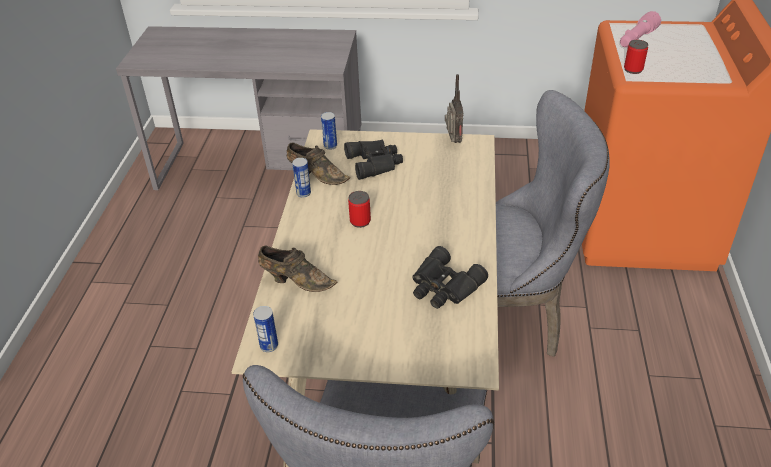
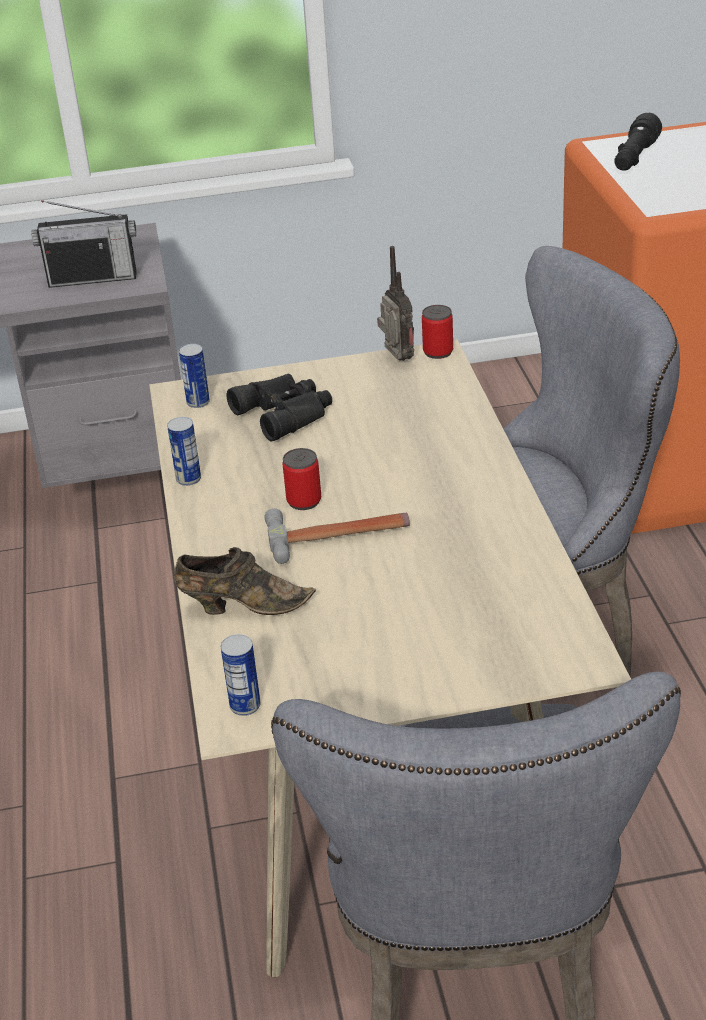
camera: 15 degrees left, 5 degrees down
brown shoe [287,143,350,185] -> none
black binoculars [412,246,488,309] -> none
pink flashlight [620,11,661,47] -> black flashlight [614,113,662,171]
can [624,40,648,74] -> can moved to [422,305,453,359]
none -> radio [32,200,137,288]
none -> hammer [265,508,410,564]

